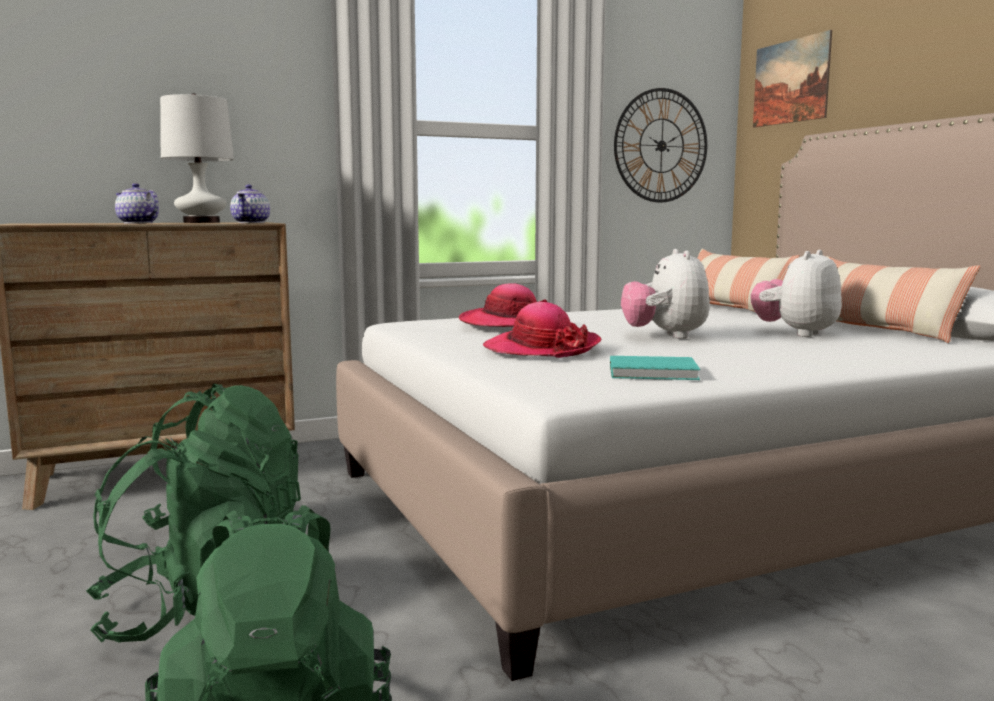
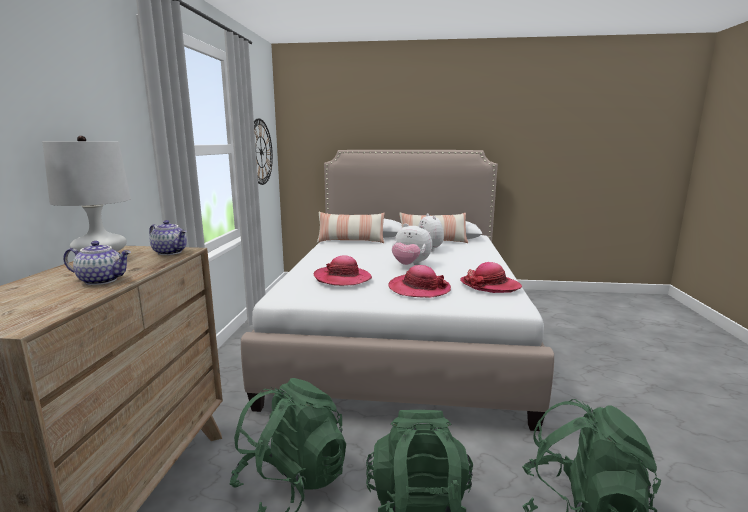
camera: 60 degrees left, 5 degrees up
teapot [115,183,159,224] -> teapot turned 150 degrees counterclockwise [64,241,131,285]
turquoise book [610,356,700,380] -> hat [460,262,522,293]
picture [753,30,832,128] -> none

